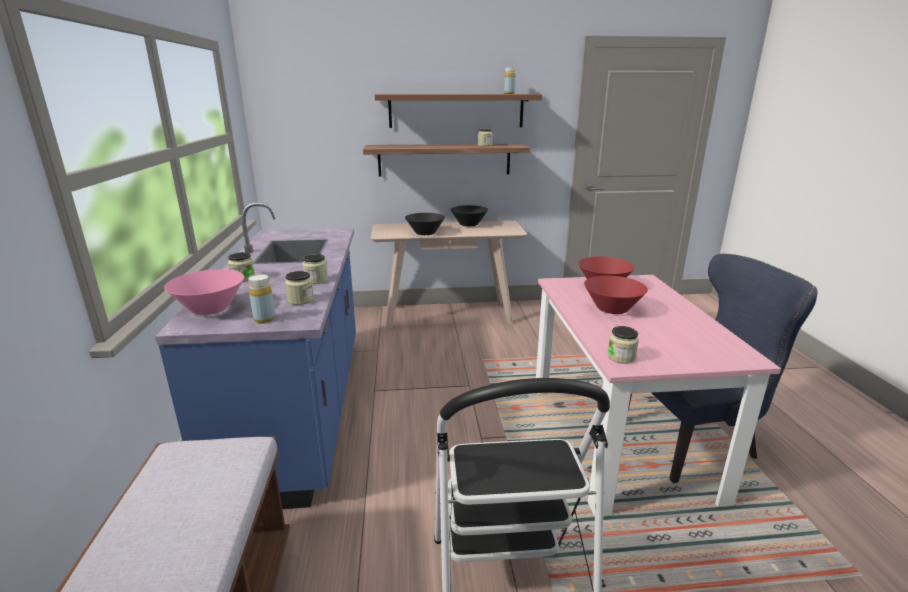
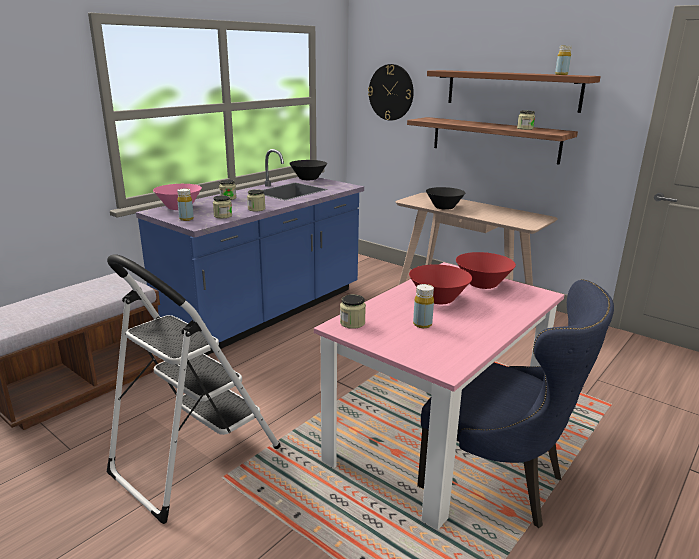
camera: 45 degrees right, 0 degrees up
black bowl [451,205,488,226] -> black bowl moved to [289,160,327,180]
none -> wall clock [368,64,414,121]
none -> yellow bottle [413,284,434,328]

